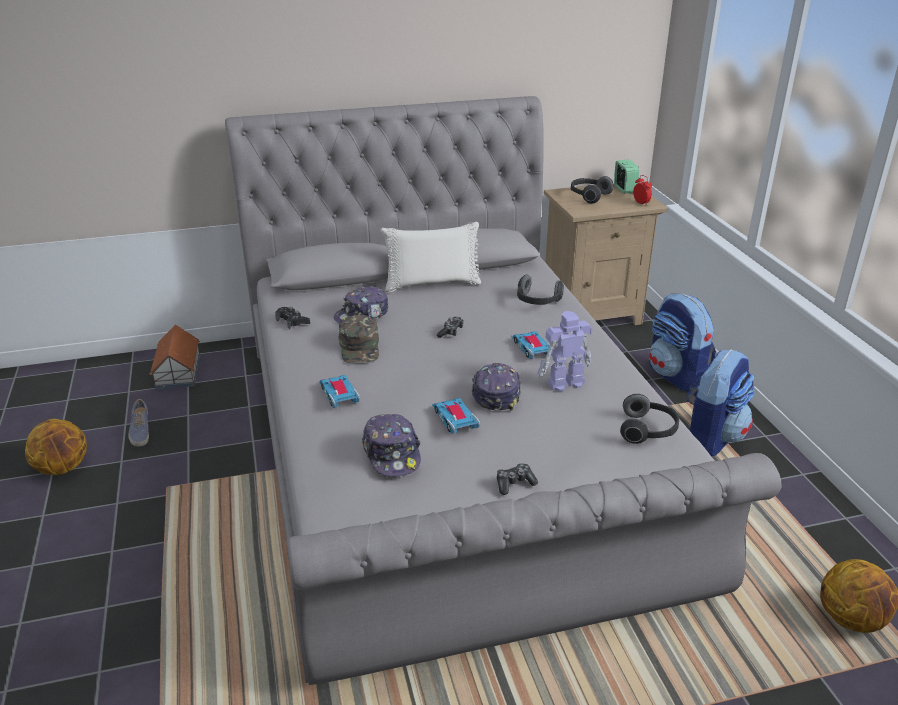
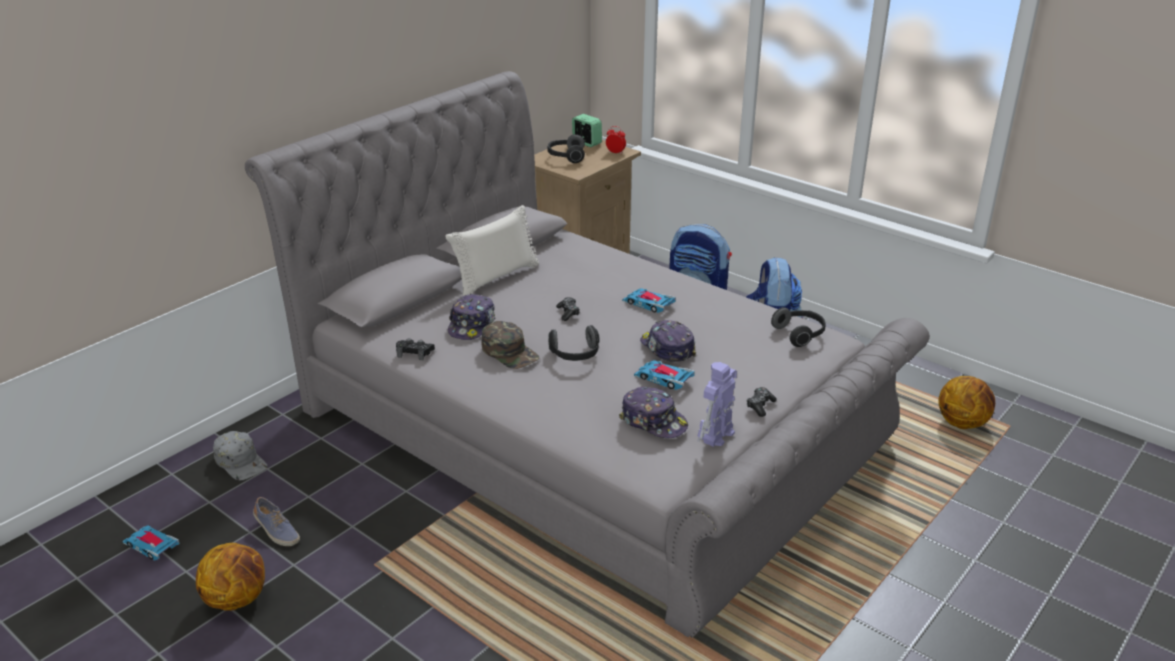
camera: 35 degrees left, 0 degrees up
toy house [149,324,200,389] -> grey cap [213,431,267,480]
toy car [319,375,360,408] -> toy car moved to [122,525,179,560]
headphones [517,274,564,305] -> headphones moved to [548,325,600,361]
toy robot [537,311,592,392] -> toy robot moved to [698,362,737,447]

